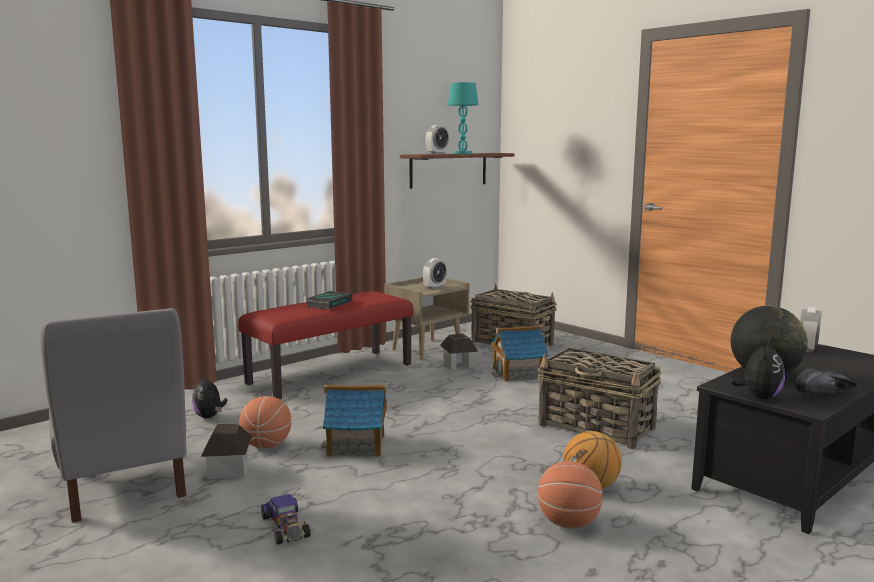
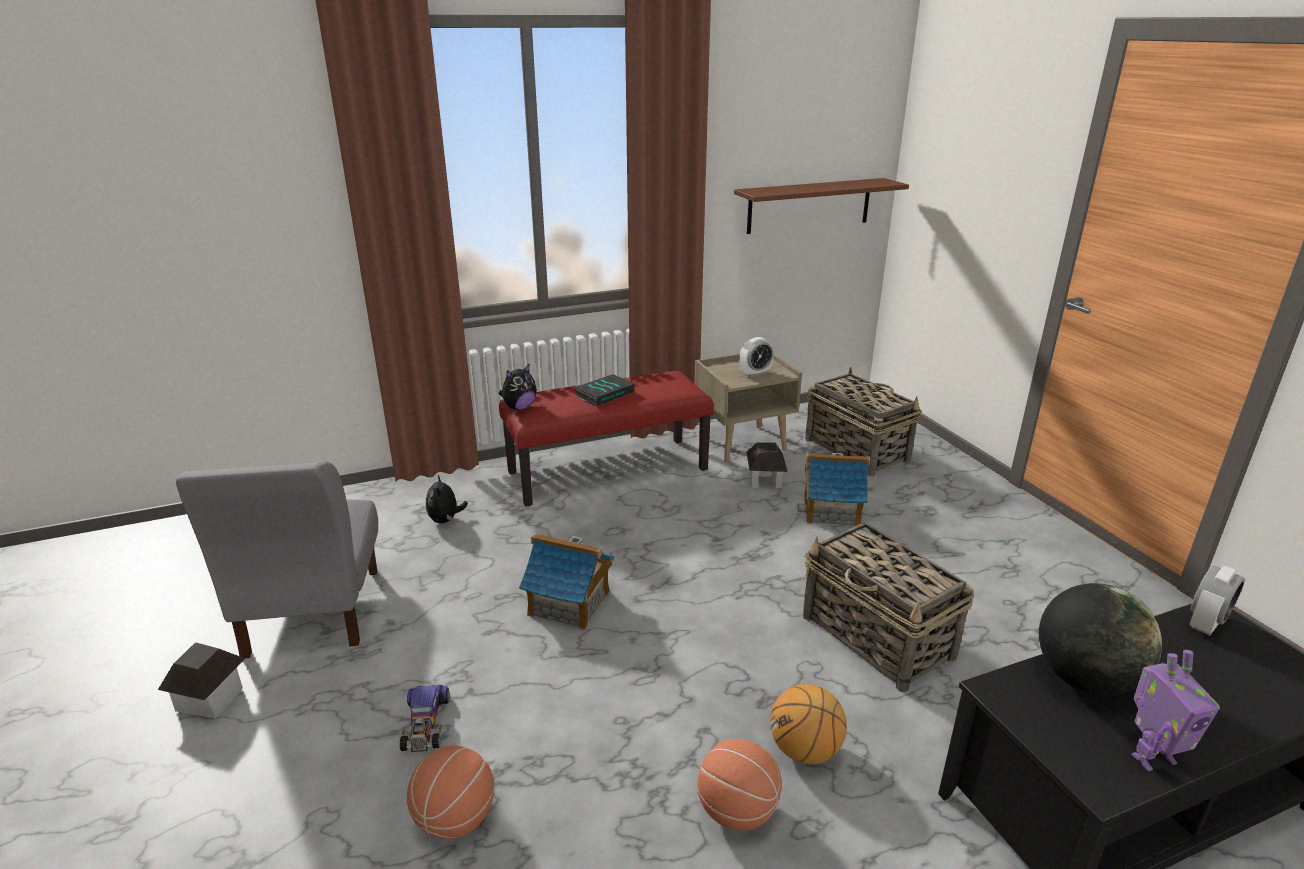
camera: 20 degrees right, 15 degrees up
toy house [201,424,252,479] -> toy house moved to [158,642,245,718]
basketball [239,396,291,448] -> basketball moved to [407,746,494,839]
alarm clock [425,125,449,154] -> none
turquoise table lamp [448,82,478,154] -> none
plush toy [730,340,785,399] -> plush toy moved to [499,364,537,410]
black shoe [795,369,857,394] -> toy robot [1132,650,1220,771]

